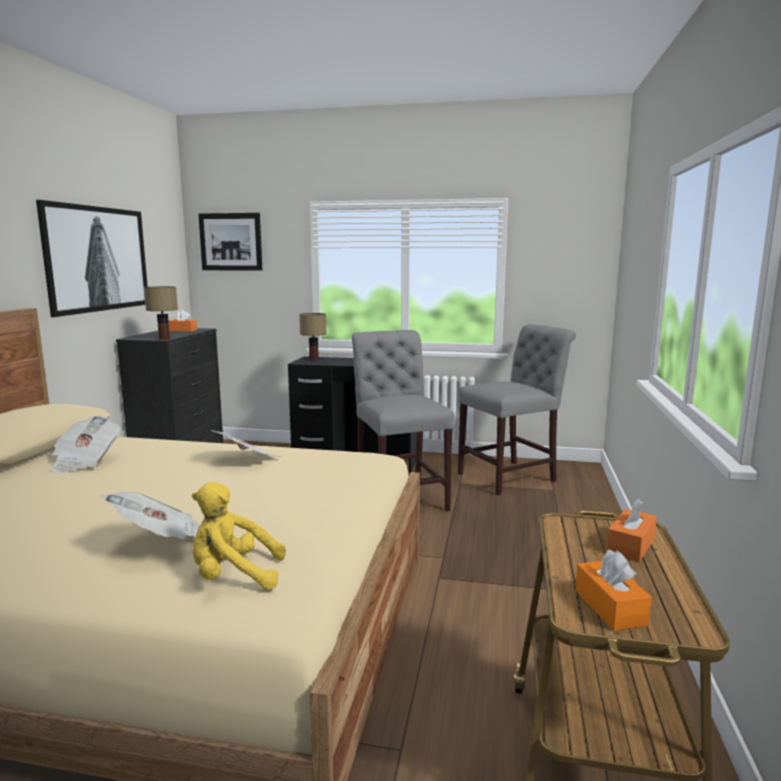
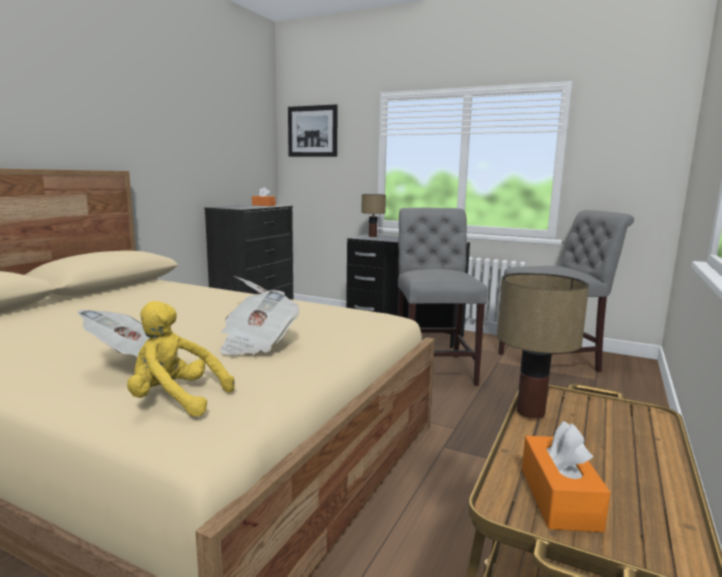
camera: 15 degrees right, 0 degrees up
picture [36,200,148,317] -> none
newspaper [51,416,121,473] -> newspaper moved to [219,290,299,355]
table lamp [144,286,178,340] -> table lamp moved to [497,273,589,418]
orange tissue box [606,499,657,562] -> none

